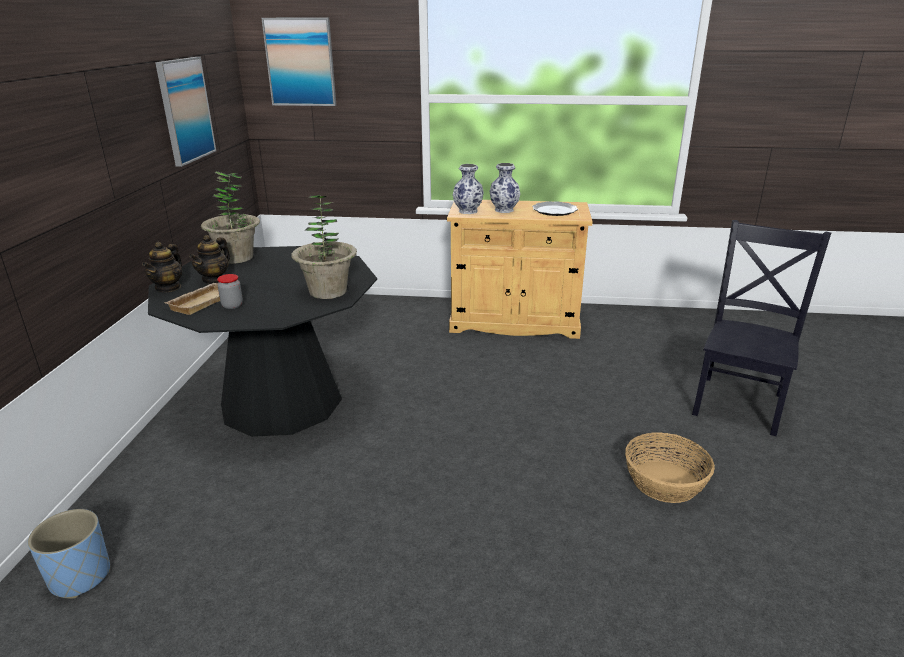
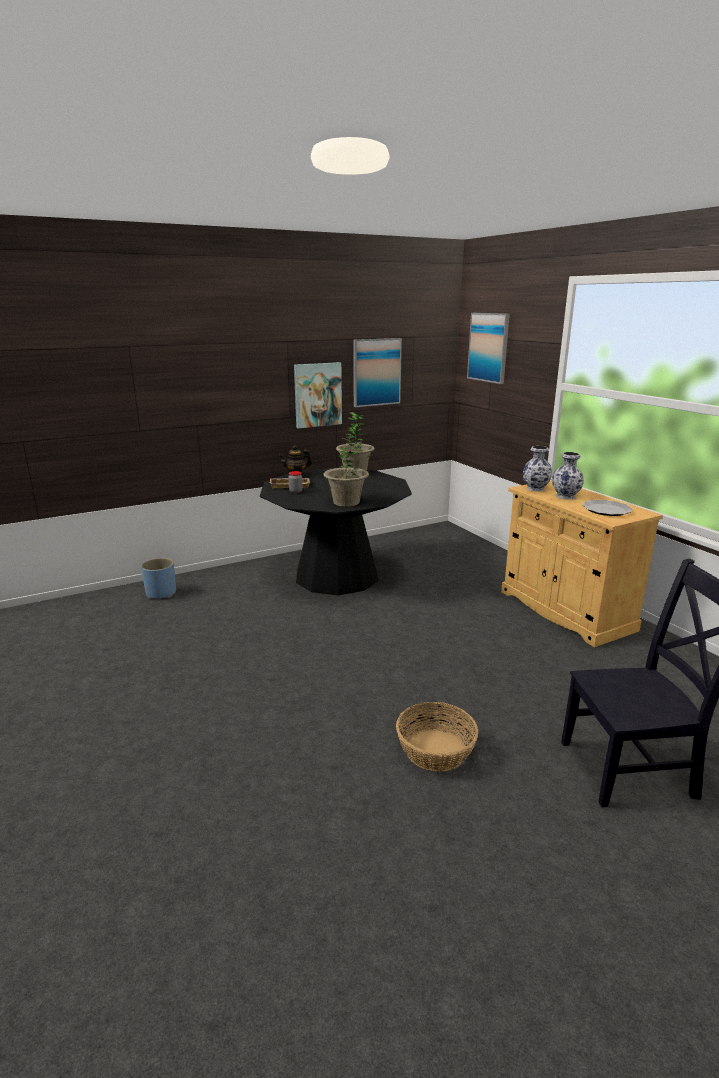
camera: 55 degrees right, 5 degrees down
teapot [189,235,230,284] -> none
none -> picture [294,362,342,428]

